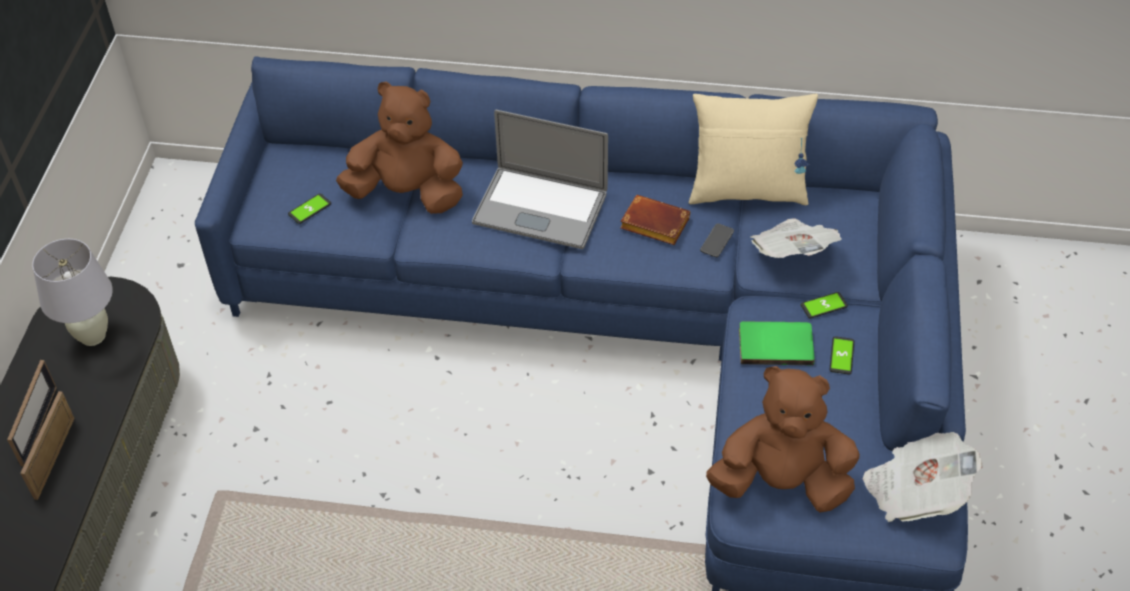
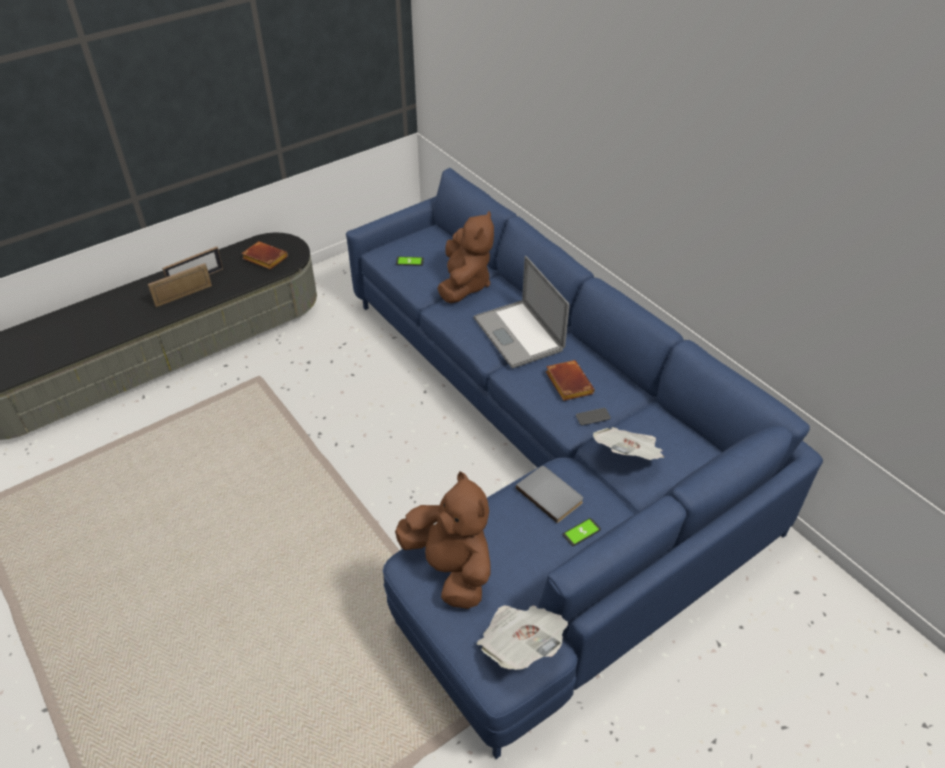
camera: 45 degrees right, 5 degrees down
white table lamp [32,239,113,346] -> brown book [241,241,288,270]
brown plush toy [336,82,463,214] -> brown plush toy turned 45 degrees clockwise [438,211,494,303]
beige pillow [689,94,818,205] -> none
green book [739,321,815,365] -> grey book [516,466,583,524]
phone [801,292,848,318] -> none

